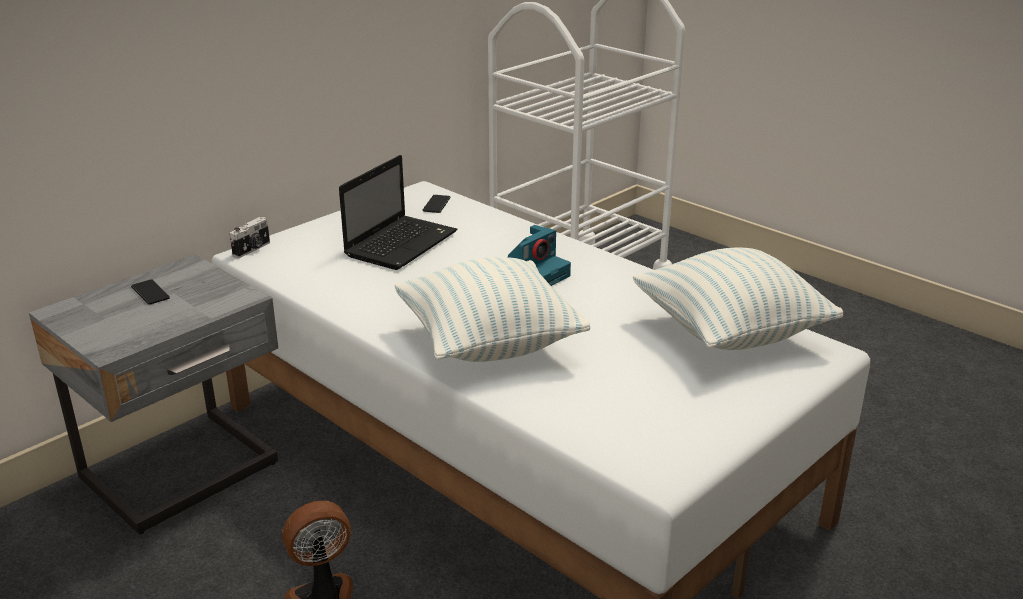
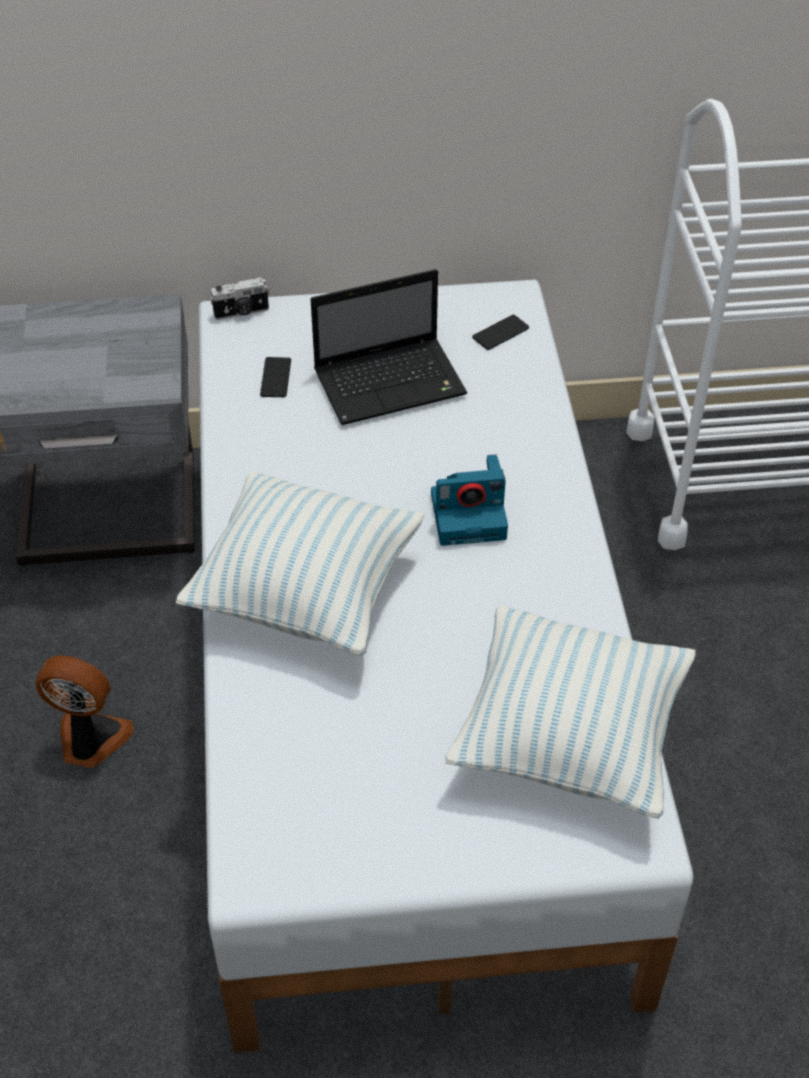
camera: 40 degrees right, 20 degrees up
phone [131,279,170,305] -> phone moved to [260,357,291,397]

